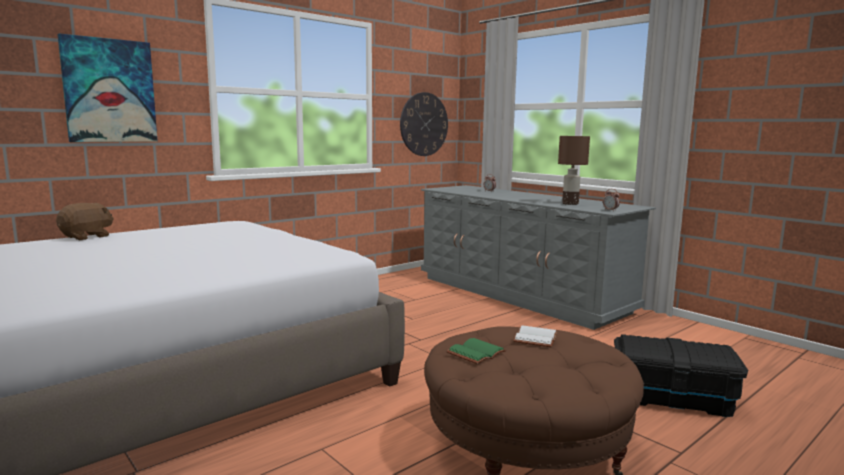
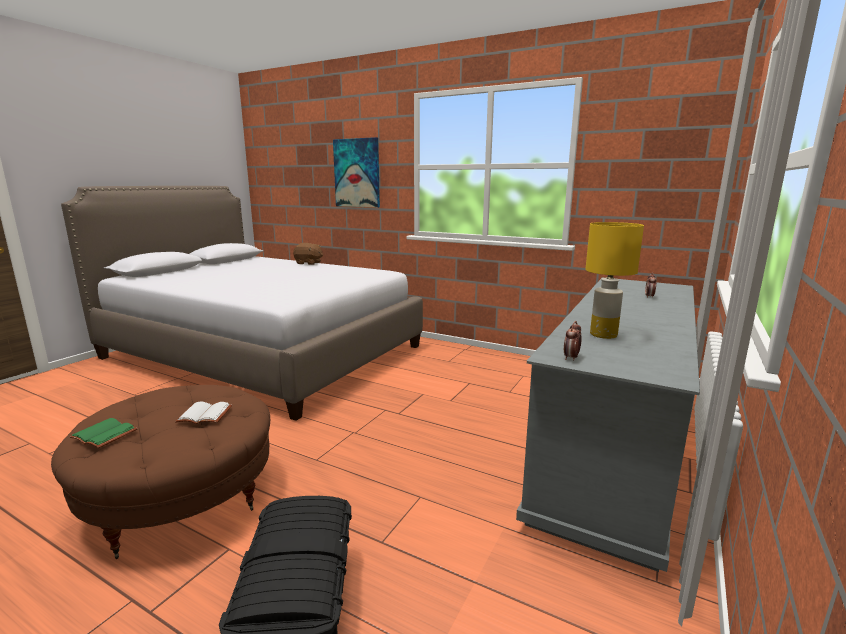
camera: 70 degrees right, 5 degrees up
wall clock [400,92,448,156] -> none
green book [446,338,506,364] -> green book moved to [70,418,138,448]
brown table lamp [558,136,590,205] -> yellow table lamp [585,222,644,339]

